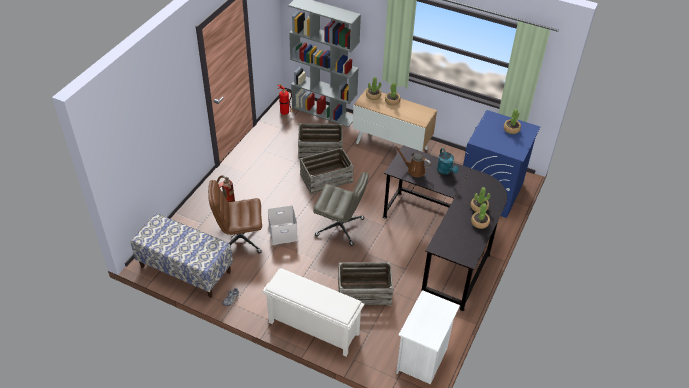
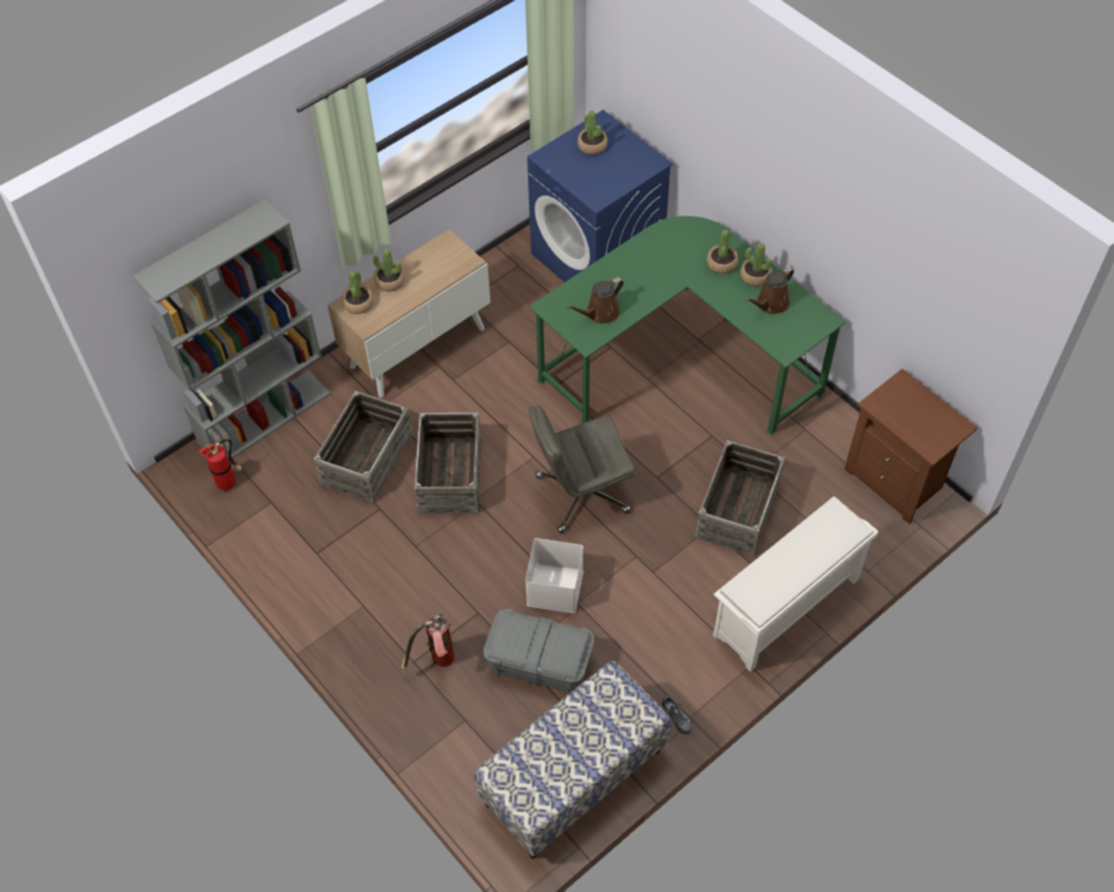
camera: 65 degrees left, 10 degrees up
brown office chair [208,180,262,253] -> grey storage box [483,609,594,694]
grey office chair [313,172,369,246] -> grey office chair turned 150 degrees counterclockwise [529,405,635,533]
black desk [383,145,507,311] -> green desk [529,216,847,435]
white nightstand [396,290,460,384] -> brown nightstand [844,369,978,524]
turquoise watering can [437,148,459,175] -> none
none -> brown watering can [745,267,794,314]

